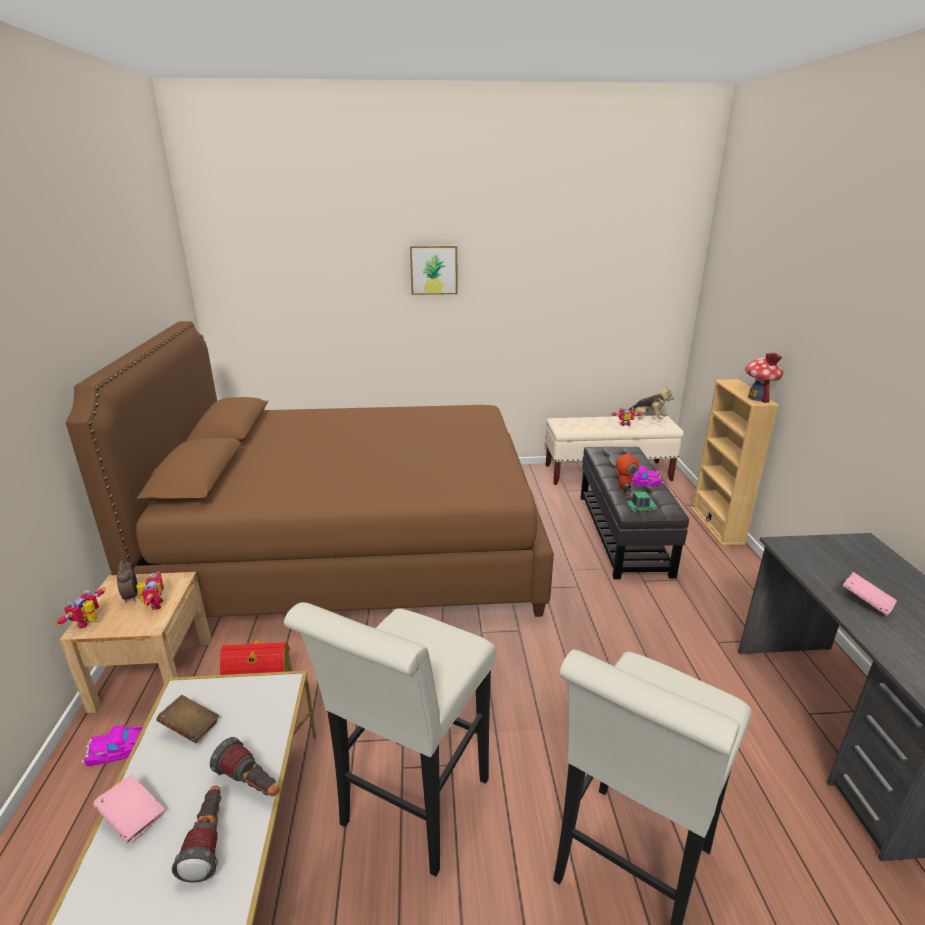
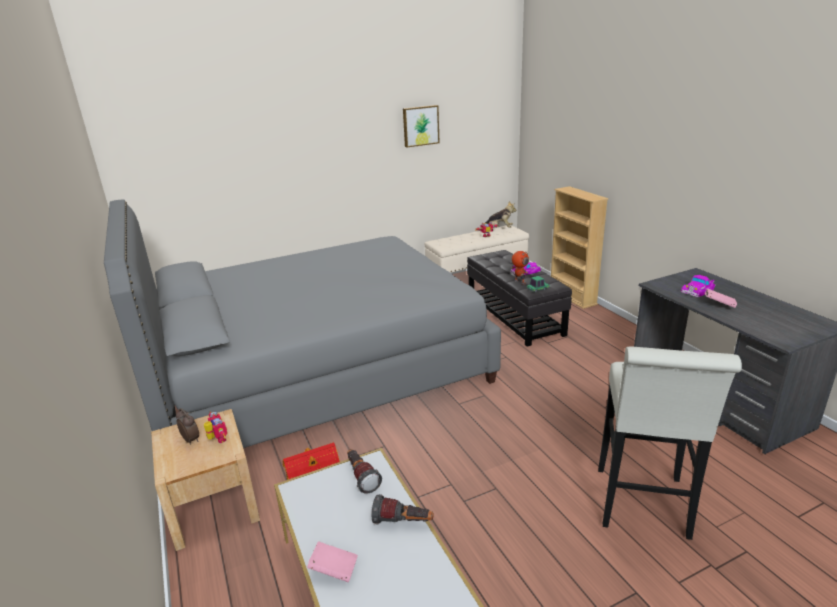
camera: 20 degrees left, 0 degrees up
toy robot [54,587,106,629] -> none
brown bed [66,321,554,617] -> grey bed [104,199,501,448]
toy car [81,725,143,767] -> toy car moved to [681,275,715,297]
brown book [156,695,219,743] -> none
flashlight [172,786,221,883] -> flashlight moved to [347,449,382,494]
white stool [284,602,495,877] -> none
picture [410,245,457,295] -> picture moved to [403,105,440,147]
toy house [745,352,783,403] -> none

